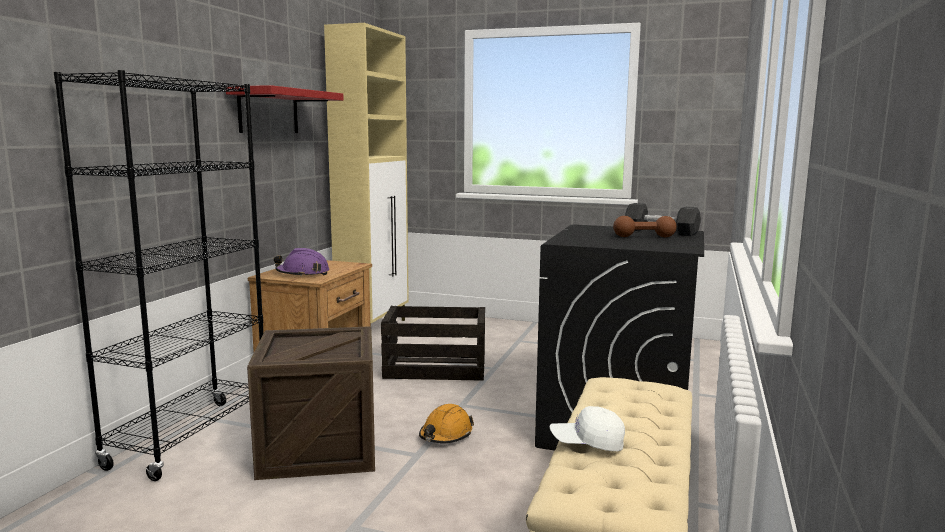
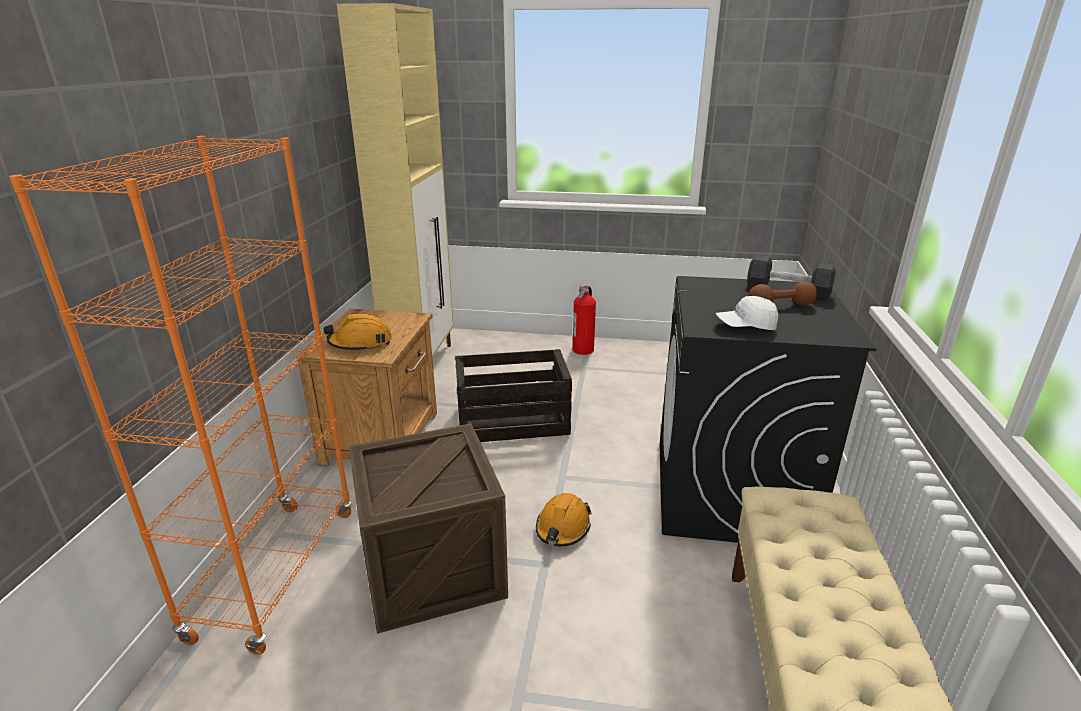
camera: 10 degrees left, 15 degrees up
black bookcase [54,70,264,481] -> orange bookcase [9,136,353,654]
red shelf [226,85,344,133] -> none
purple hard hat [274,248,329,277] -> orange hard hat [323,314,392,352]
white cap [550,406,625,451] -> white cap moved to [716,296,778,330]
none -> fire extinguisher [573,285,596,355]

